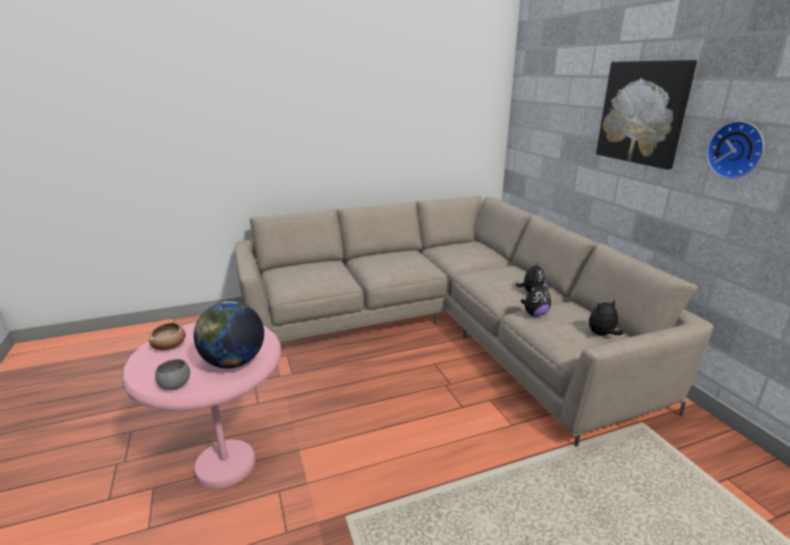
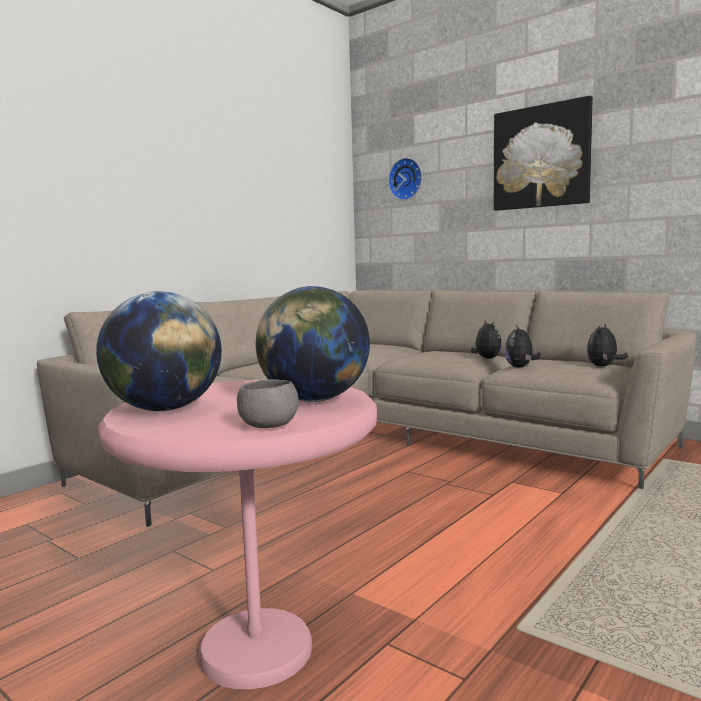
camera: 30 degrees left, 15 degrees down
bowl [149,322,186,350] -> globe [96,291,222,411]
plush toy [521,284,551,317] -> plush toy turned 150 degrees clockwise [505,326,541,368]
wall clock [707,121,764,179] -> wall clock moved to [388,158,422,200]

